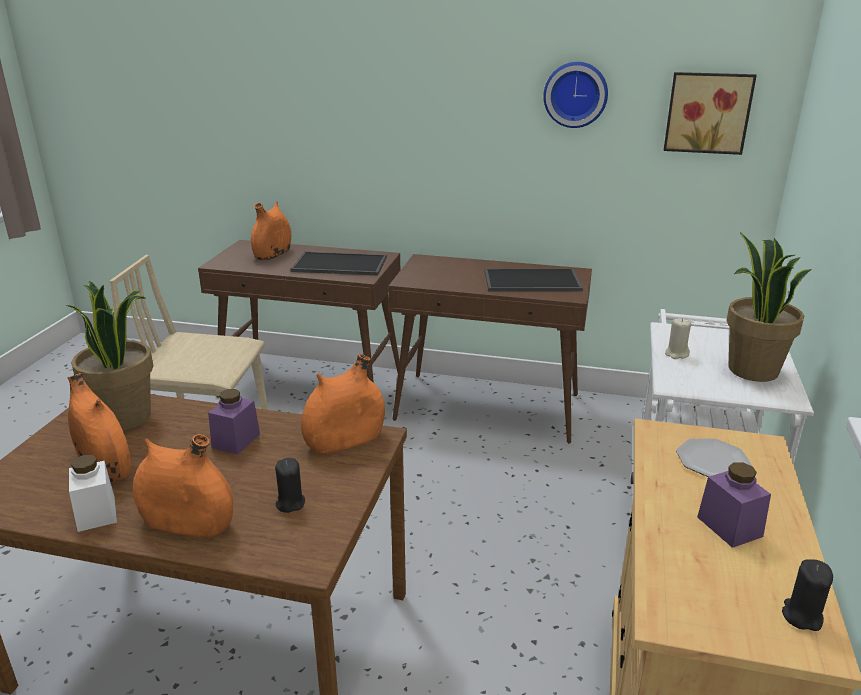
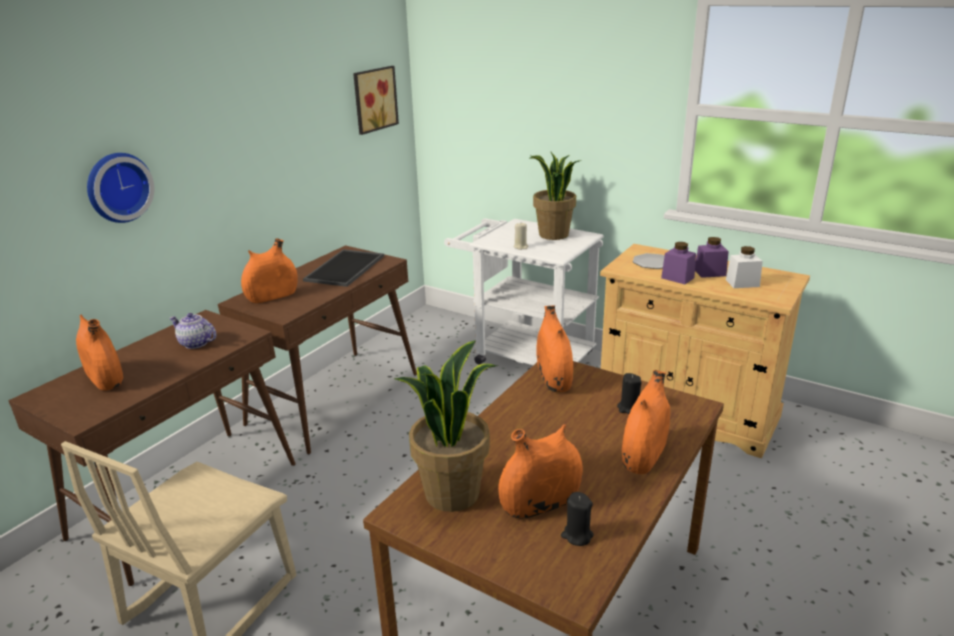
camera: 70 degrees left, 0 degrees up
white jar [69,455,117,532] -> white jar moved to [726,246,763,288]
purple jar [208,389,260,455] -> purple jar moved to [661,242,696,284]
tray [291,251,387,275] -> teapot [169,313,216,349]
wall clock [543,62,608,128] -> wall clock moved to [87,153,154,223]
black candle [782,559,833,631] -> black candle moved to [561,492,594,546]
none -> orange vase [241,238,298,303]

